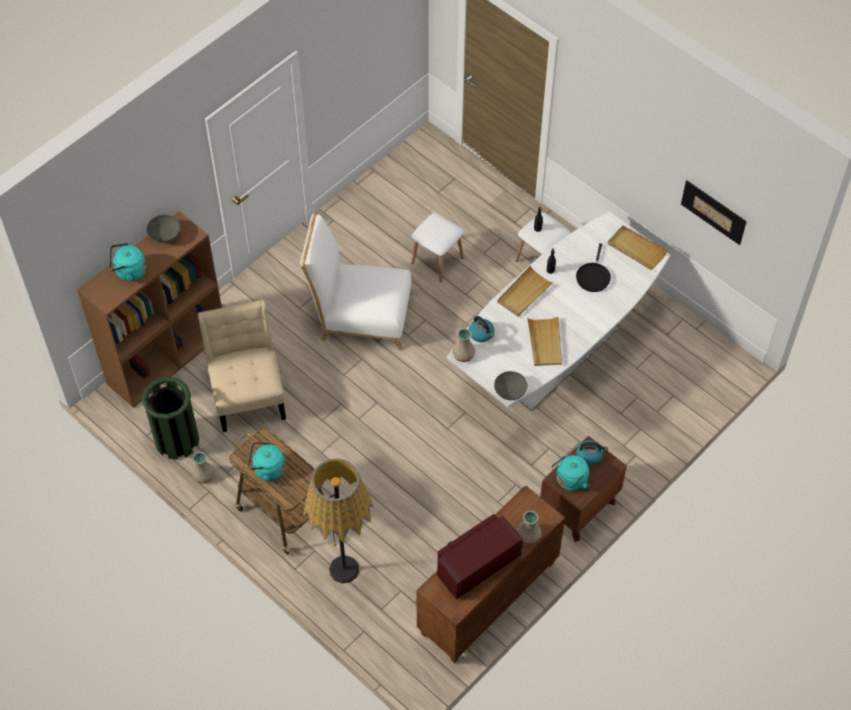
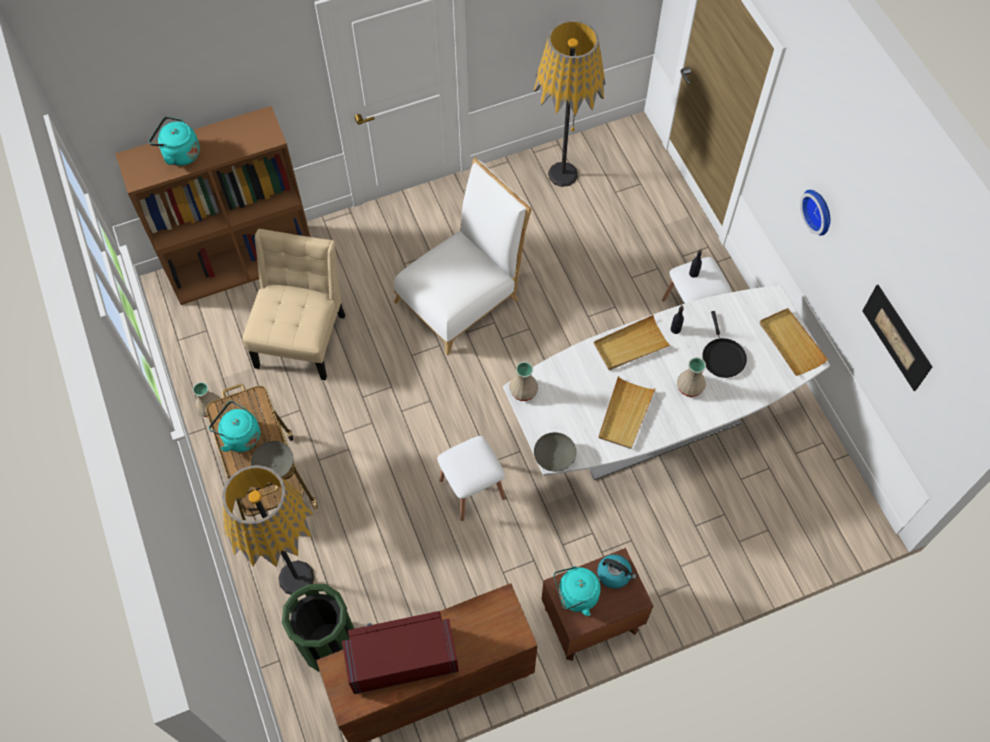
camera: 25 degrees right, 5 degrees up
green trash can [142,377,199,460] -> green trash can moved to [282,584,354,671]
grey bowl [147,215,180,243] -> grey bowl moved to [251,441,293,477]
white chair [300,211,413,350] -> white chair turned 105 degrees clockwise [394,157,532,355]
white stool [411,213,464,282] -> white stool moved to [437,436,505,520]
kettle [469,316,494,342] -> none
beige vase [517,511,541,545] -> beige vase moved to [677,357,706,397]
black frying pan [576,243,611,292] -> black frying pan turned 45 degrees counterclockwise [702,311,747,378]
none -> floor lamp [533,20,606,187]
none -> wall clock [800,190,830,236]

